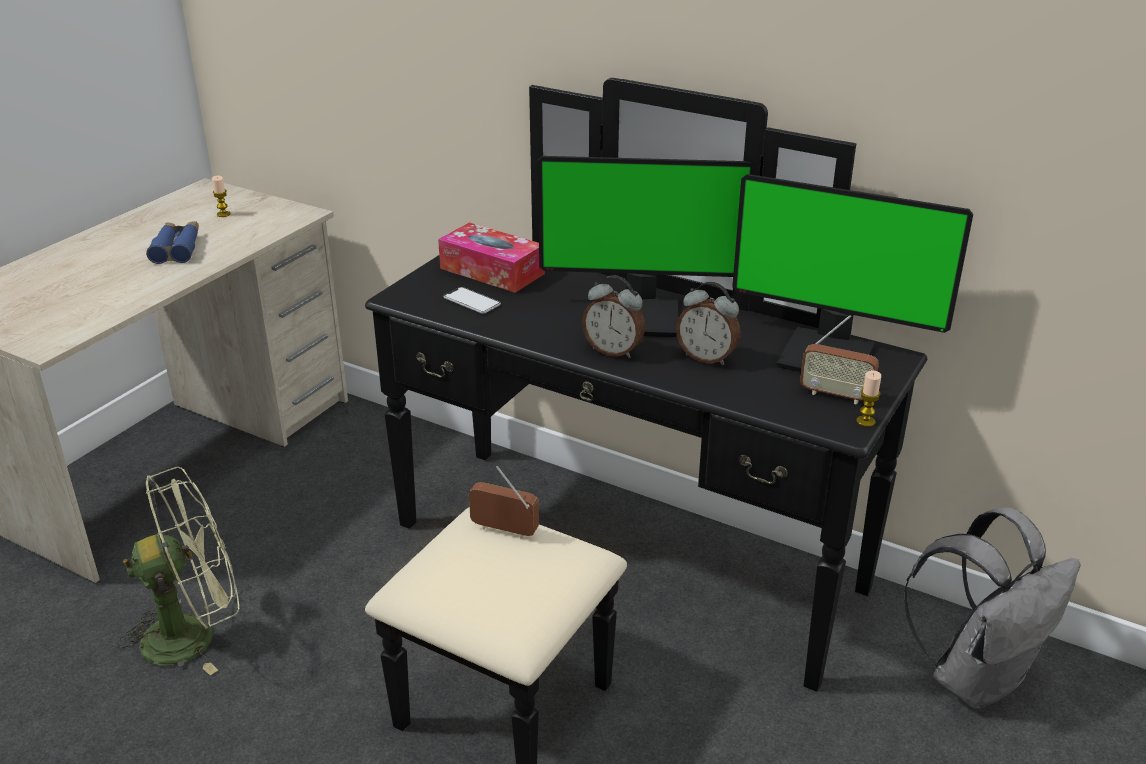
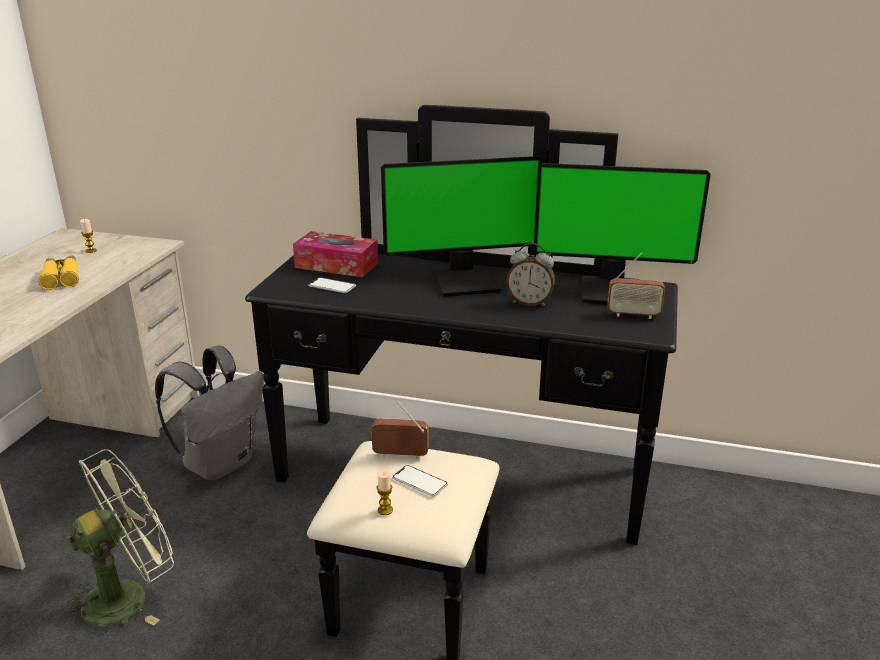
camera: 15 degrees left, 5 degrees down
blue binoculars [146,221,199,264] -> yellow binoculars [39,255,79,290]
alarm clock [582,276,645,358] -> none
candle [856,370,881,427] -> candle moved to [377,469,393,515]
grey backpack [904,507,1081,709] -> grey backpack moved to [155,345,264,480]
none -> phone [392,465,448,497]

